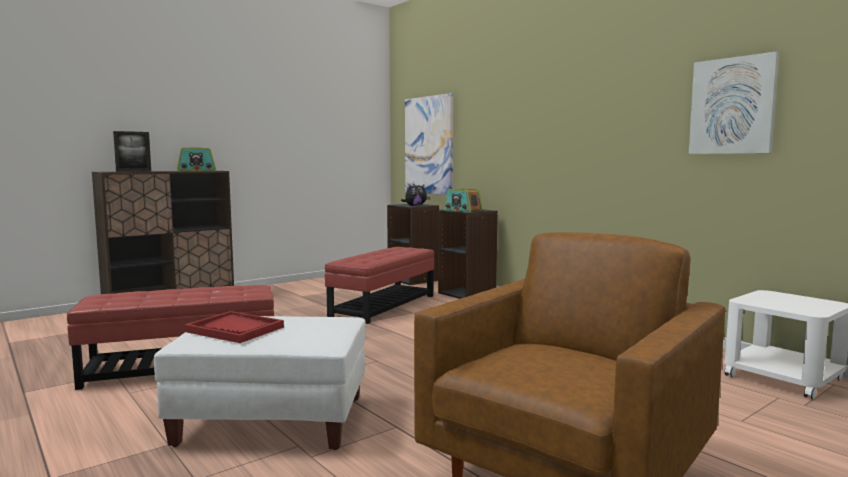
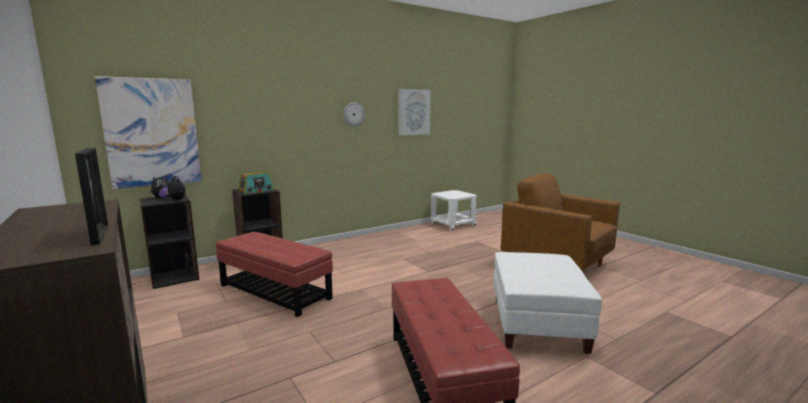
camera: 85 degrees left, 5 degrees up
radio [177,148,216,171] -> none
red tray [184,311,284,343] -> none
none -> wall clock [343,102,365,127]

